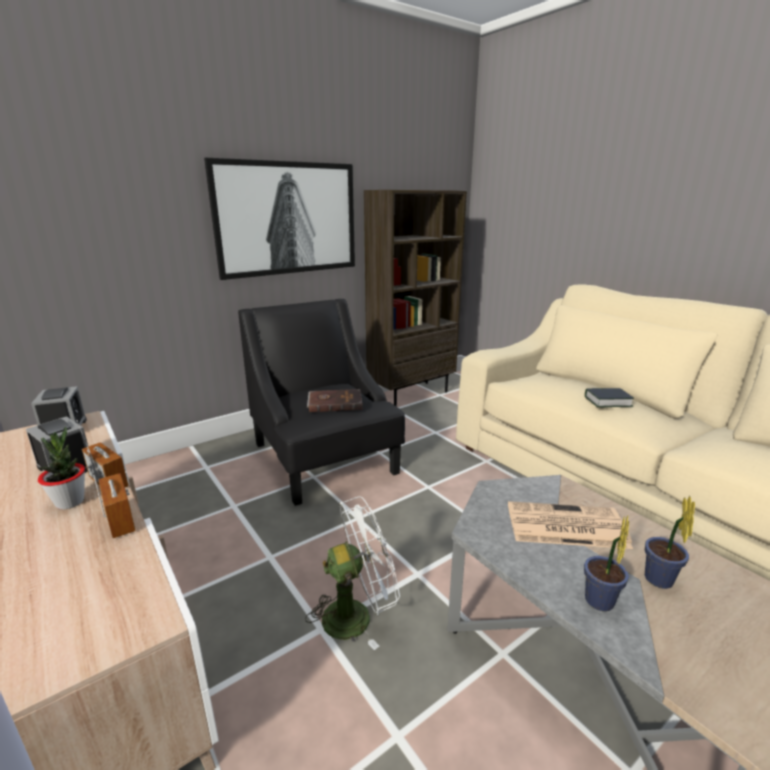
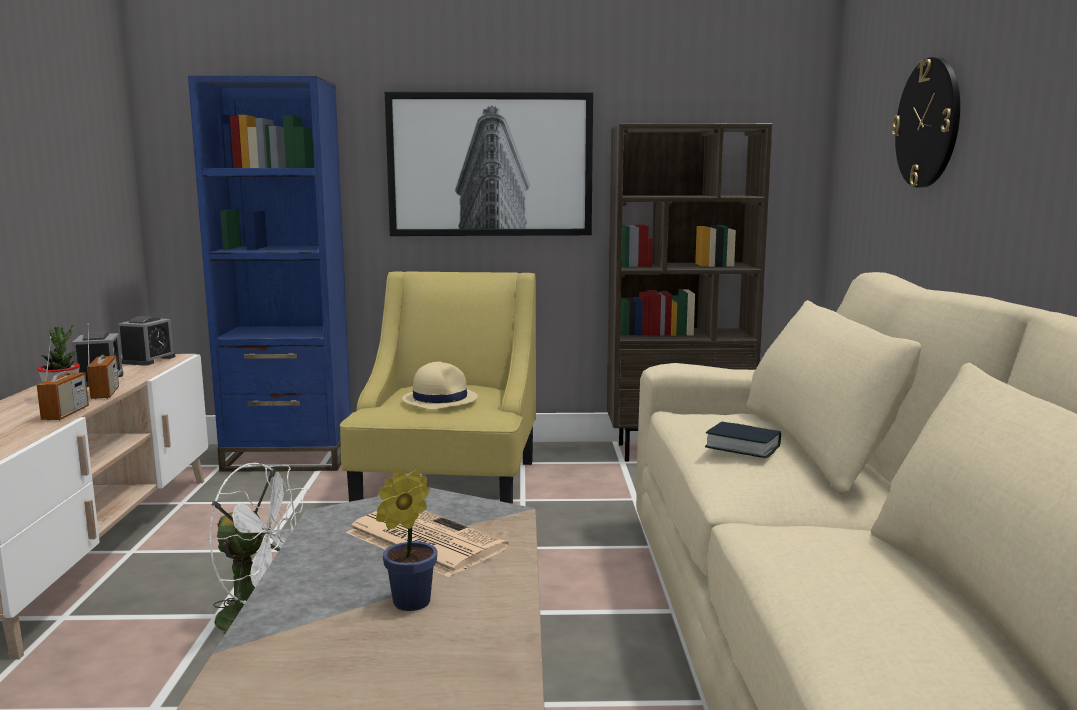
camera: 35 degrees right, 10 degrees down
black armchair [238,299,405,506] -> yellow armchair [340,271,536,504]
brown book [307,389,362,412] -> beige hat [402,361,478,410]
potted plant [584,515,629,611] -> none
none -> blue bookcase [188,76,351,472]
none -> wall clock [892,57,960,188]

